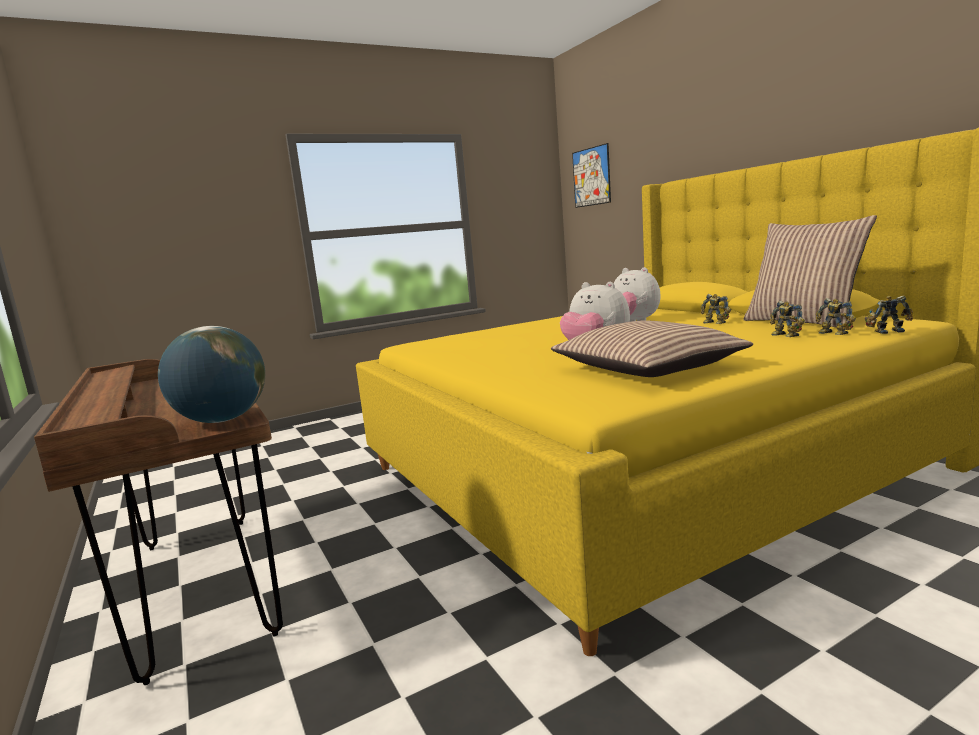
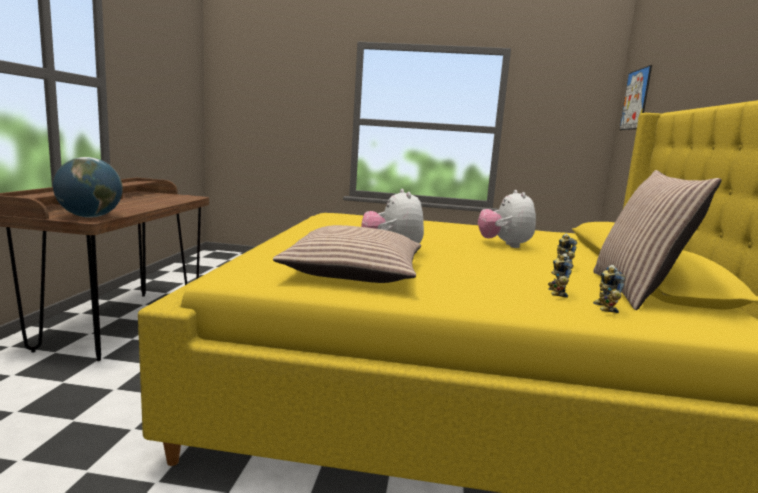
camera: 35 degrees right, 0 degrees up
toy robot [865,296,913,334] -> none

